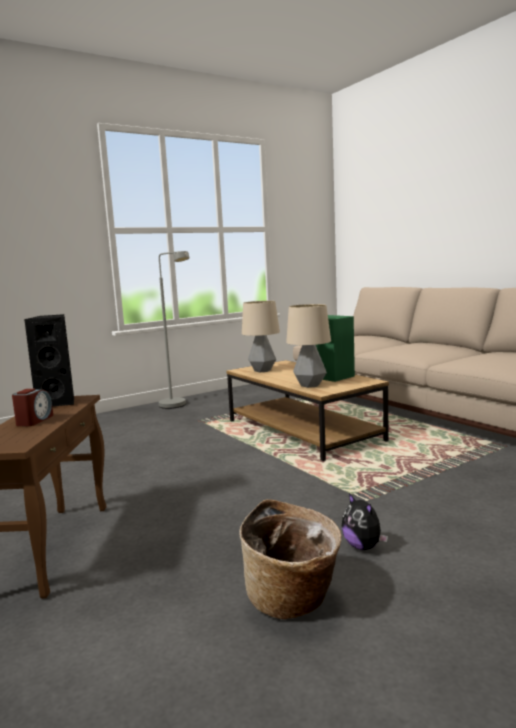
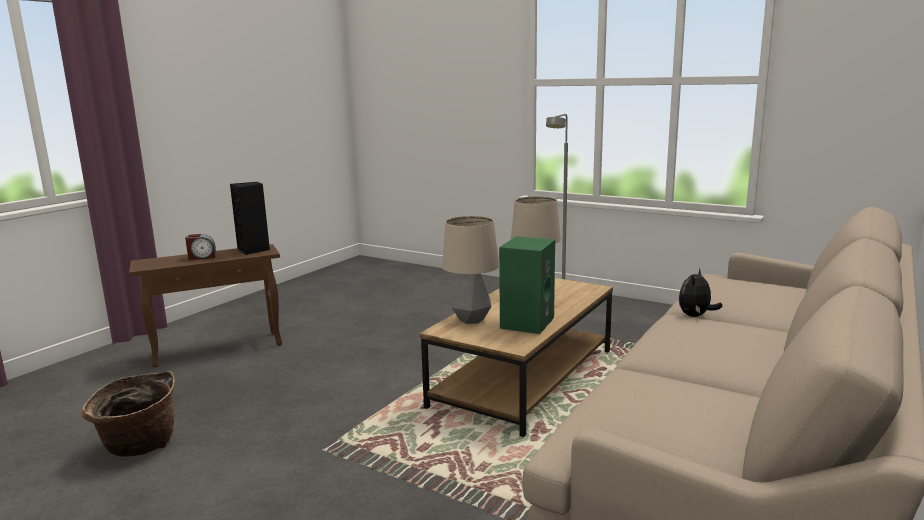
camera: 65 degrees right, 5 degrees up
plush toy [342,493,388,550] -> plush toy moved to [679,268,723,317]

